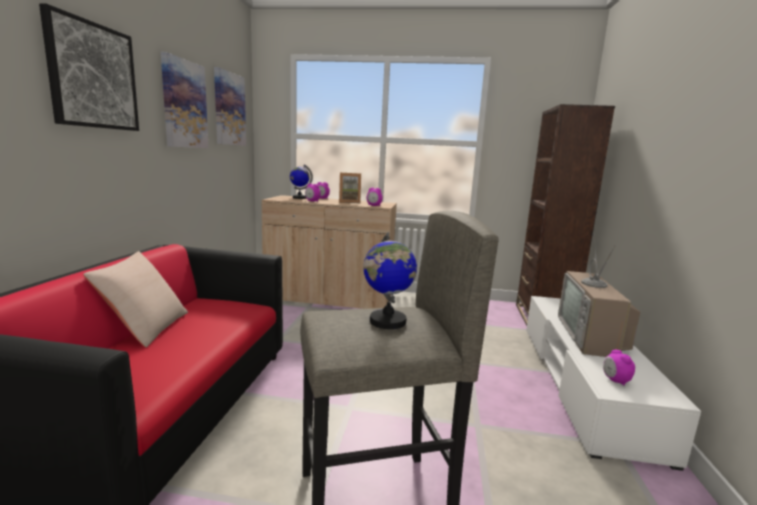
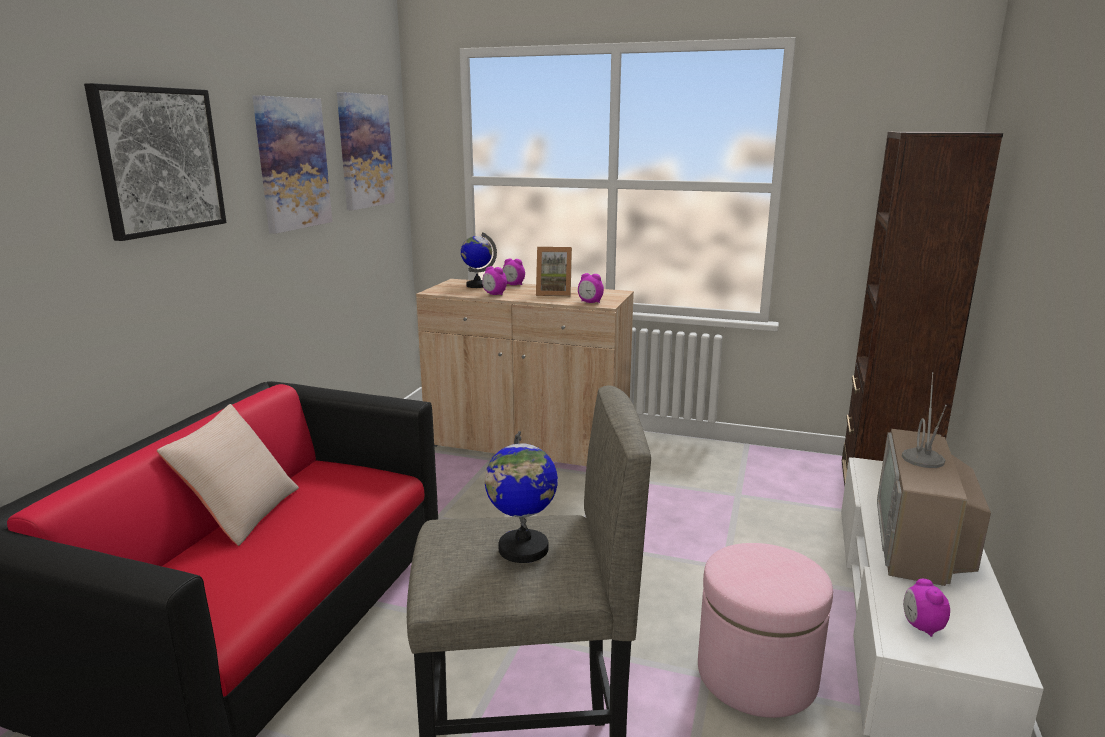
camera: 10 degrees right, 5 degrees up
none -> pink ottoman [698,543,833,718]

